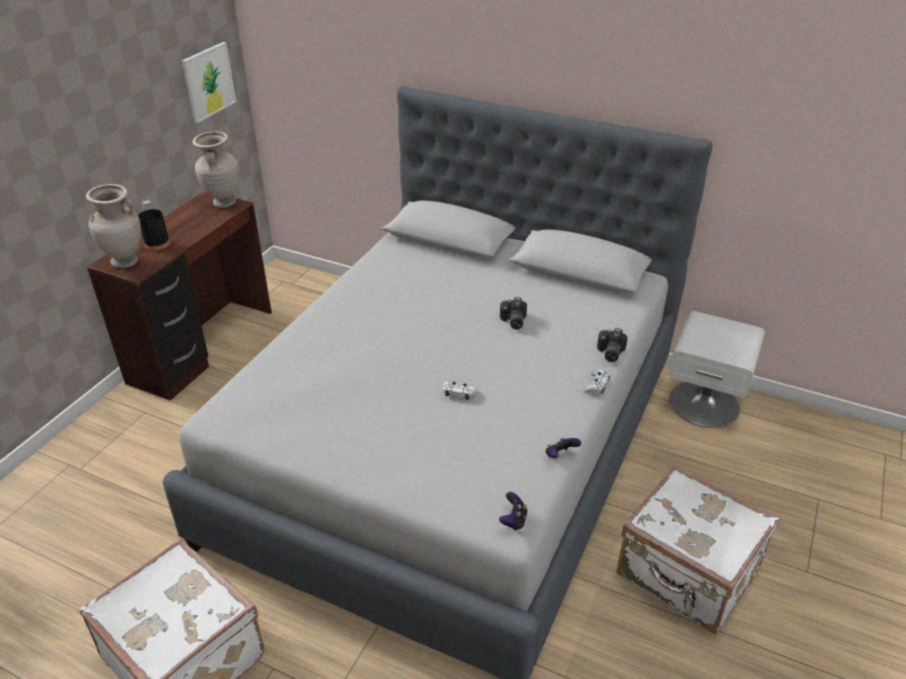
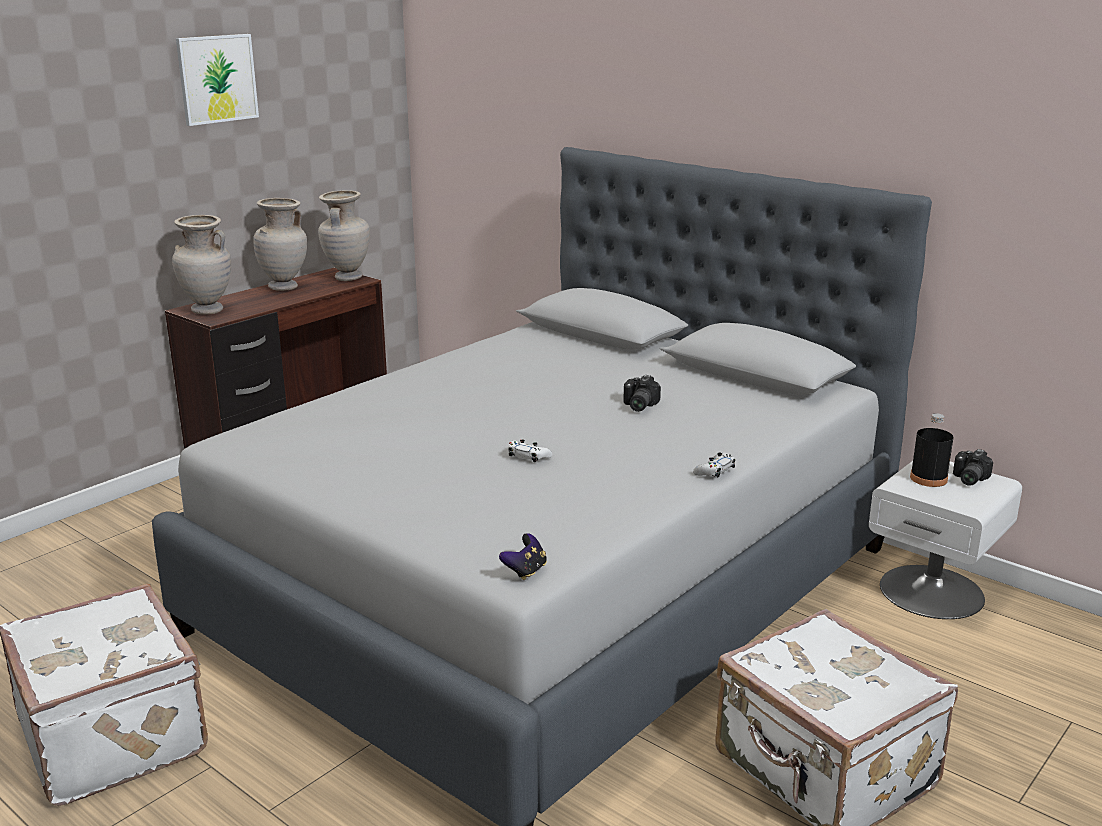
camera: 15 degrees right, 15 degrees down
black bottle [138,200,170,251] -> black bottle moved to [910,413,953,487]
picture [182,42,236,123] -> picture moved to [176,34,259,126]
game controller [546,438,581,458] -> none
camera [597,328,628,362] -> camera moved to [953,449,993,486]
none -> beige vase [253,198,307,291]

